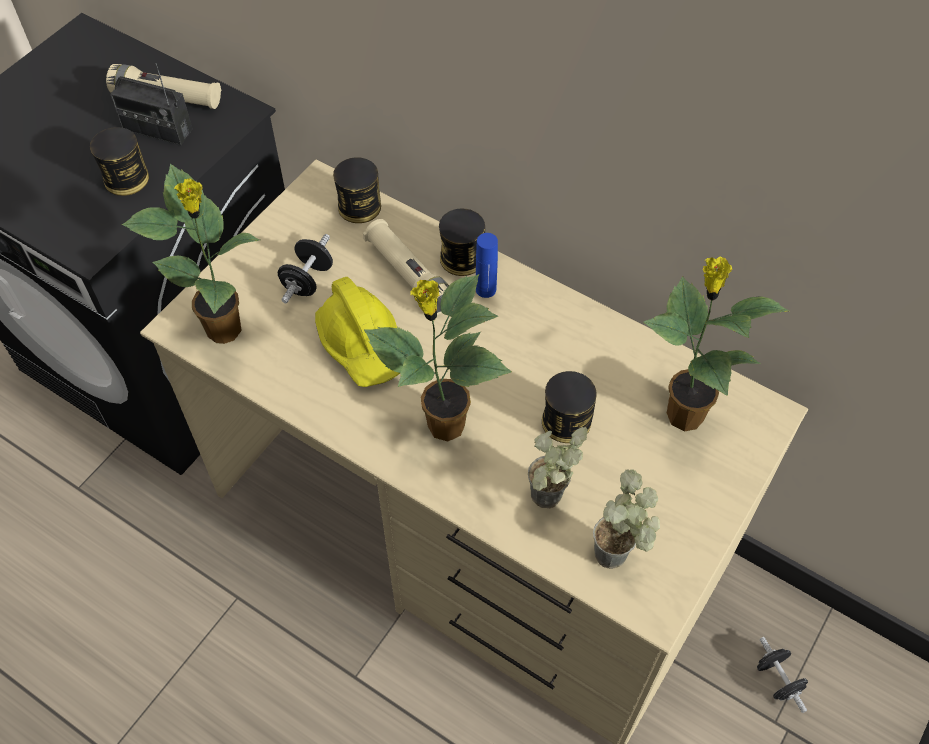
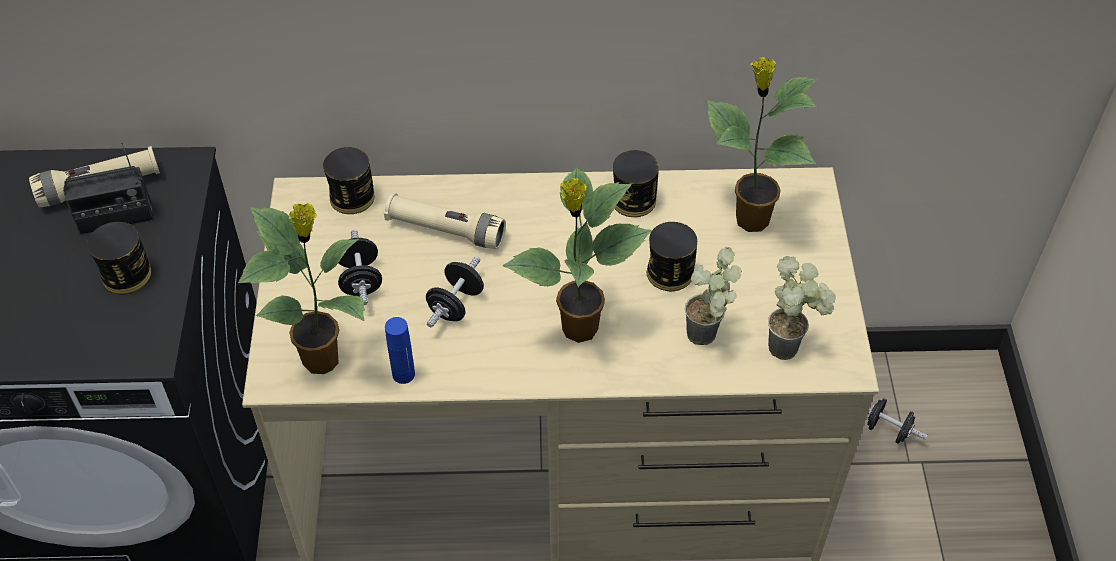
camera: 35 degrees left, 5 degrees down
yellow hard hat [315,277,400,387] -> black dumbbell [426,256,484,327]
can [439,208,485,276] -> can moved to [613,150,659,217]
blue bottle [476,233,498,298] -> blue bottle moved to [385,317,415,384]

